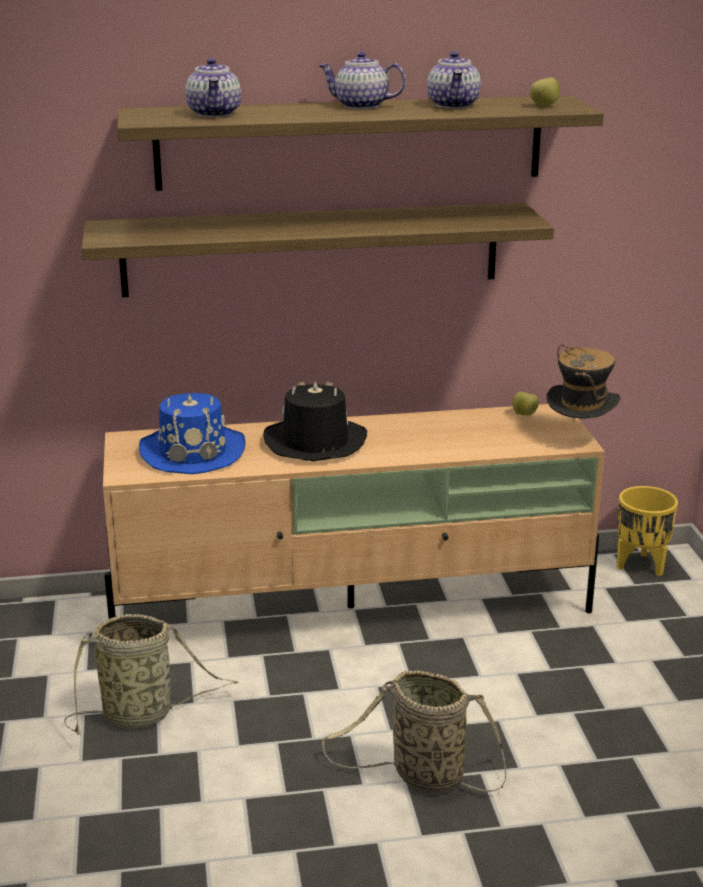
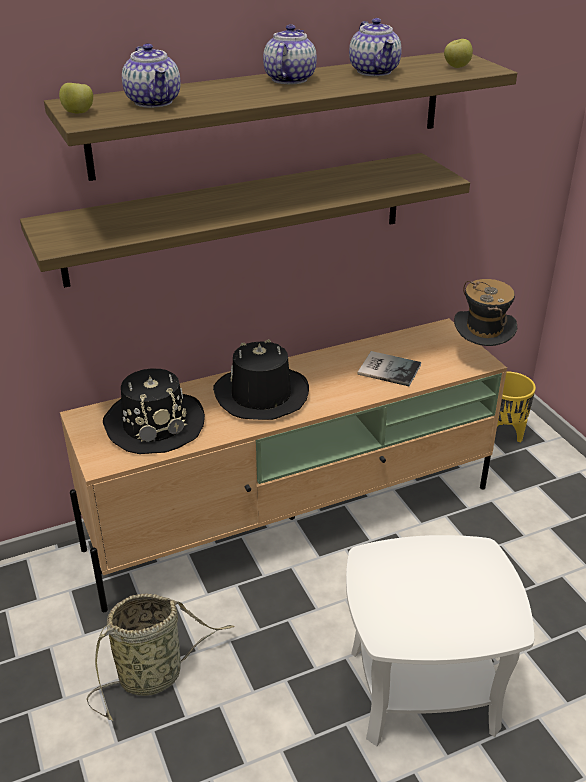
camera: 15 degrees left, 10 degrees up
blue hat [139,393,245,474] -> black hat [103,368,205,454]
teapot [318,52,406,109] -> teapot turned 105 degrees clockwise [263,24,317,84]
basket [322,670,506,793] -> white side table [346,535,534,746]
apple [512,392,539,416] -> apple moved to [59,83,93,114]
none -> book [357,351,421,386]

